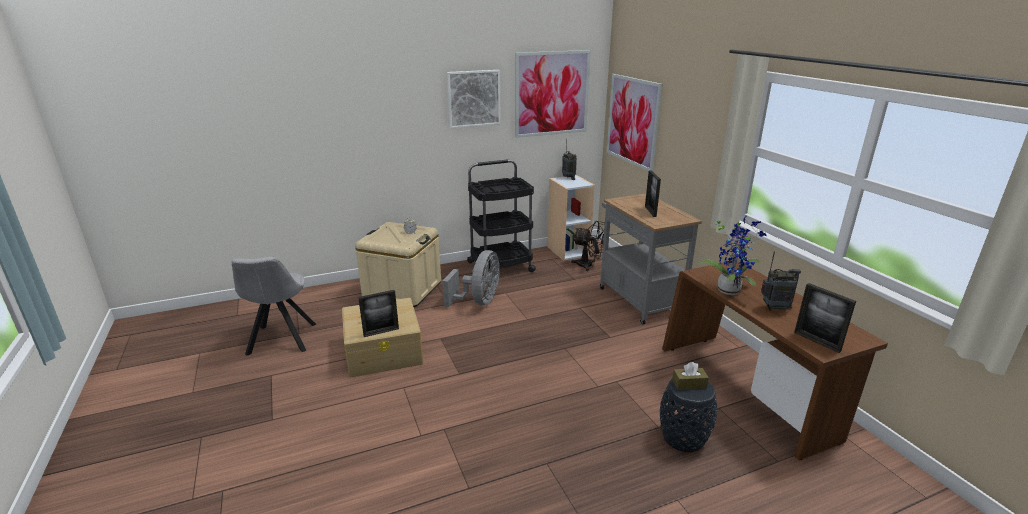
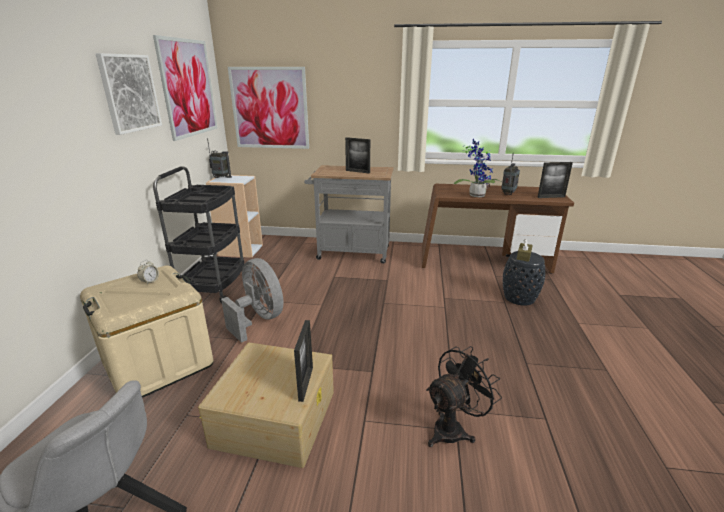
camera: 60 degrees left, 0 degrees up
black fan [571,221,605,271] -> black fan moved to [426,346,502,447]

